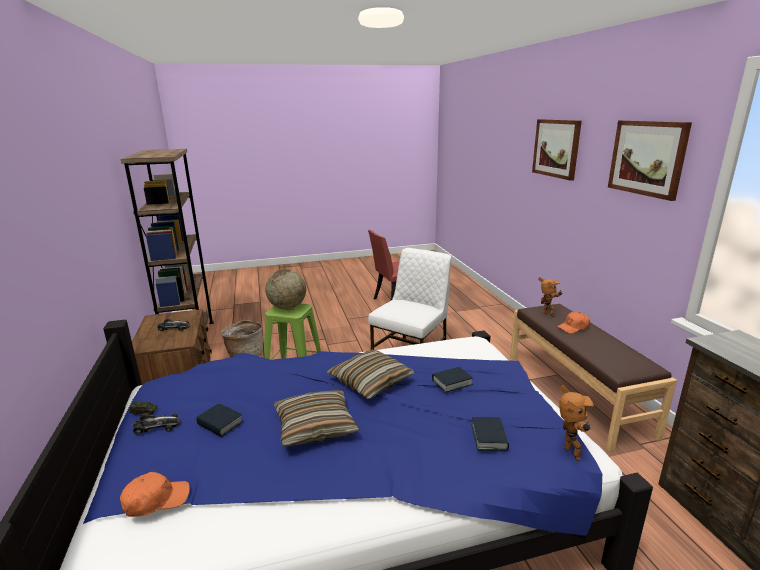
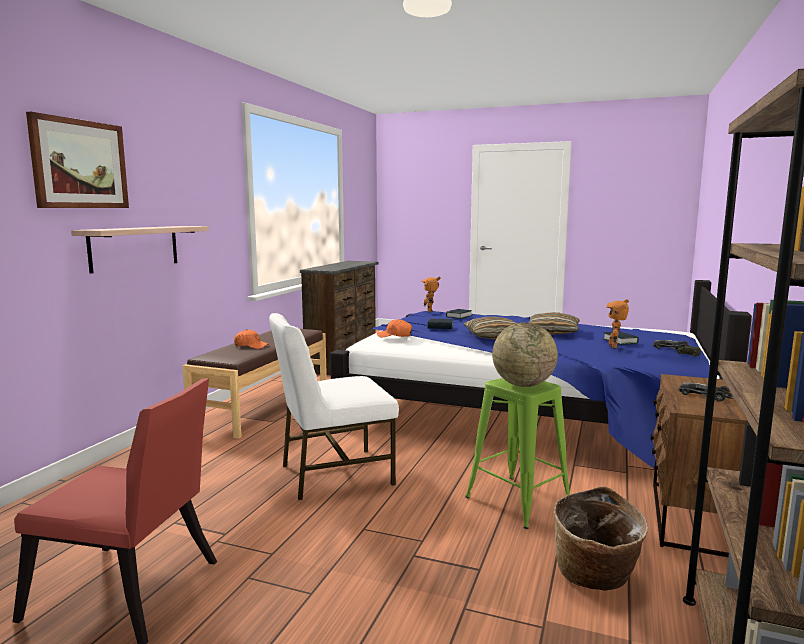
camera: 145 degrees left, 10 degrees down
orange cap [120,472,190,517] -> orange cap moved to [377,319,412,337]
toy robot [538,277,563,317] -> toy robot moved to [607,299,629,349]
picture [608,120,692,201] -> none
none -> shelf [71,226,209,274]

